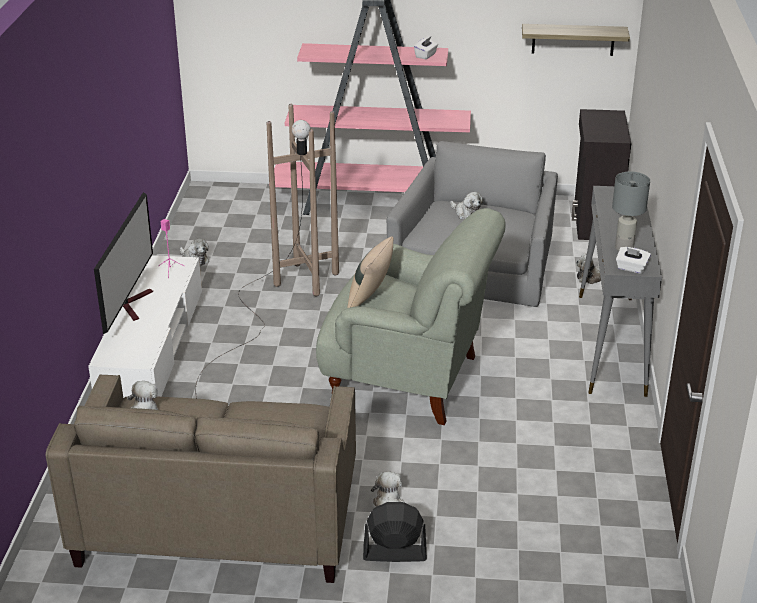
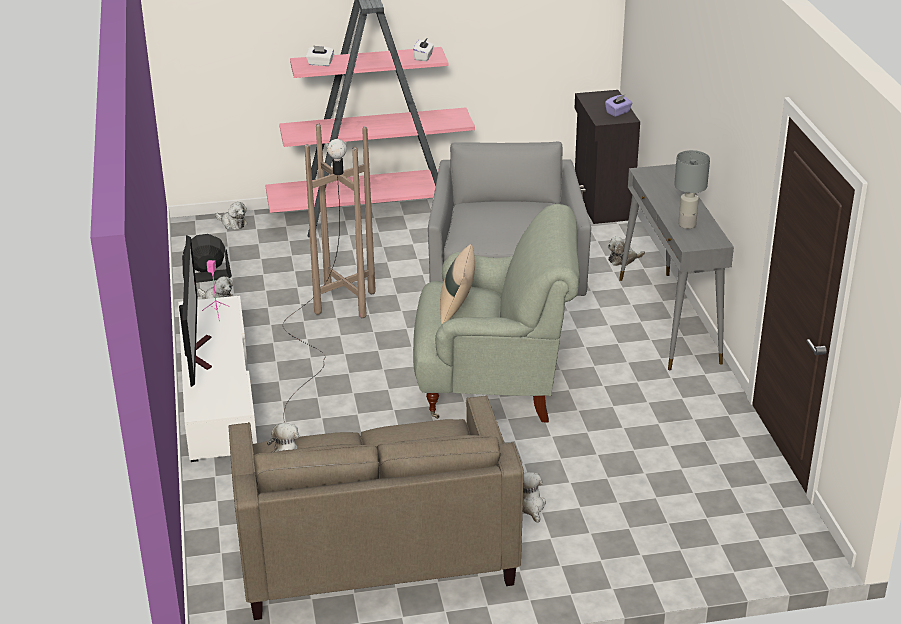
camera: 15 degrees left, 0 degrees up
black fan [363,502,427,562] -> black fan moved to [182,234,232,283]
plush toy [450,192,483,219] -> plush toy moved to [215,202,247,230]
shelf [522,24,630,56] -> none
white tissue box [616,247,651,274] -> white tissue box moved to [306,45,334,66]
none -> purple tissue box [605,95,632,117]

